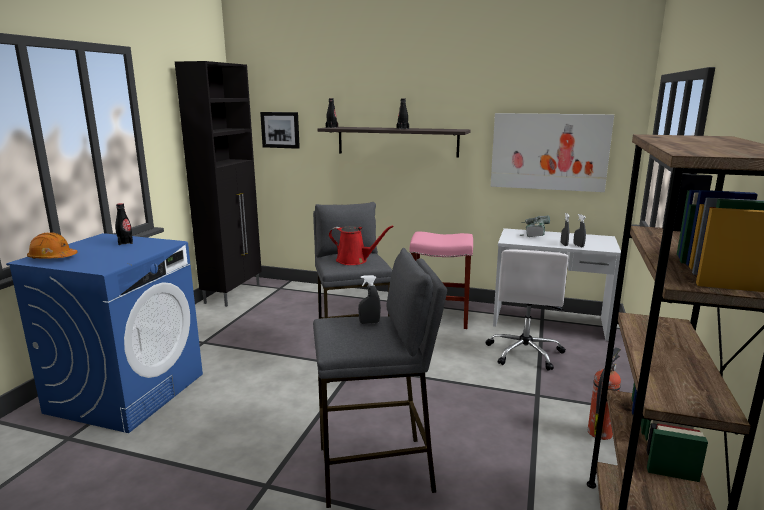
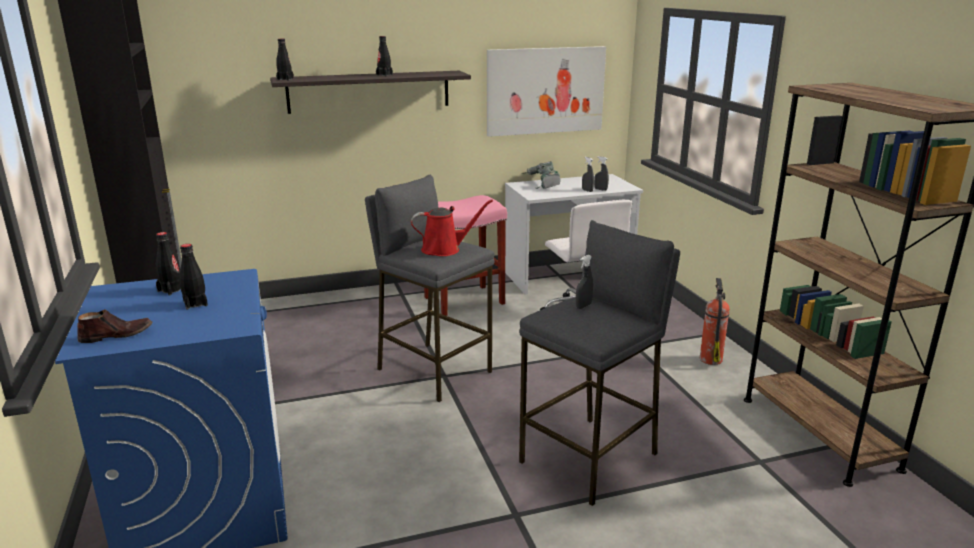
camera: 35 degrees left, 5 degrees up
orange hard hat [27,232,78,259] -> brown shoe [77,310,152,343]
picture [260,112,300,149] -> none
none -> black bottle [179,244,208,310]

